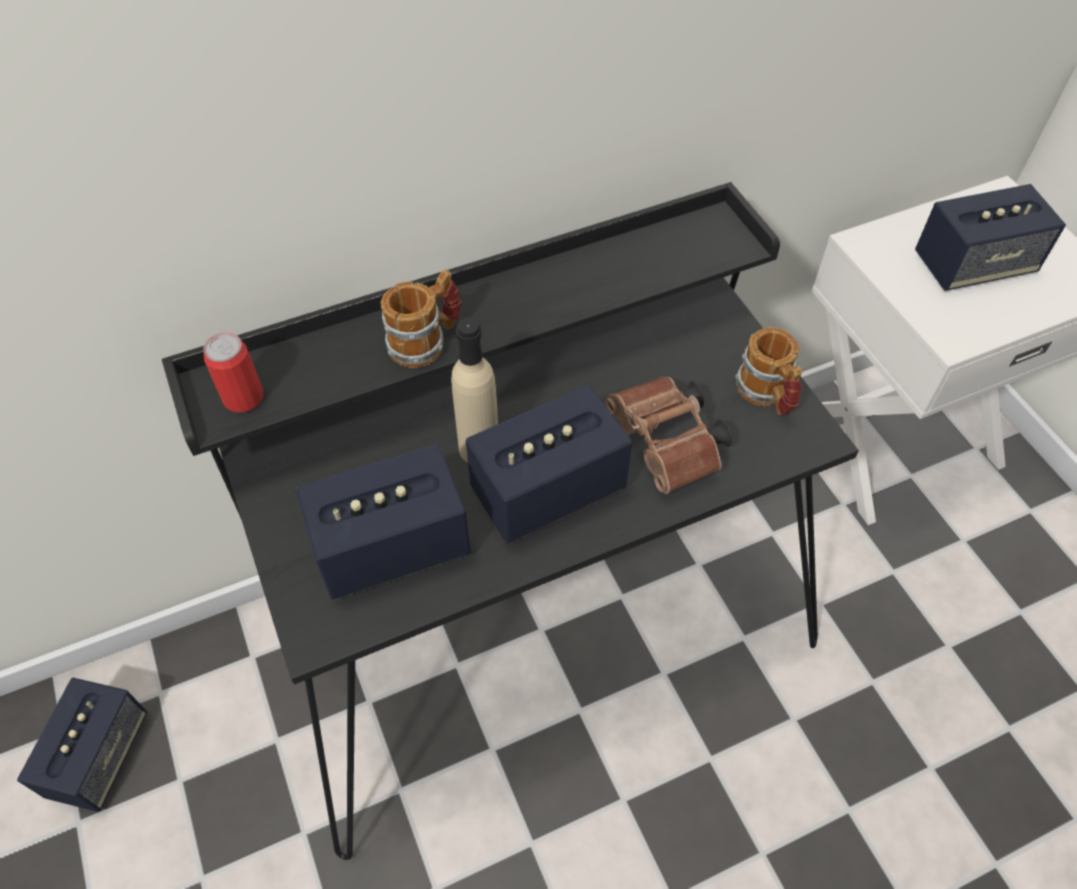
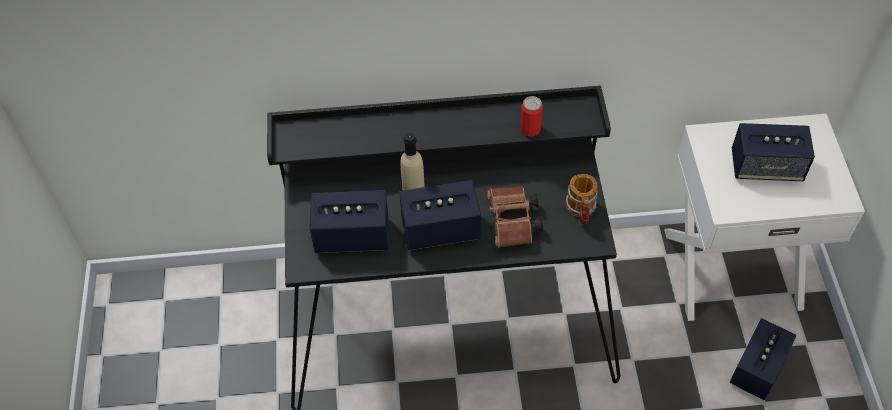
camera: 20 degrees right, 0 degrees up
speaker [17,678,147,812] -> speaker moved to [730,318,796,400]
can [203,333,264,413] -> can moved to [520,96,543,136]
mug [381,269,462,368] -> none

